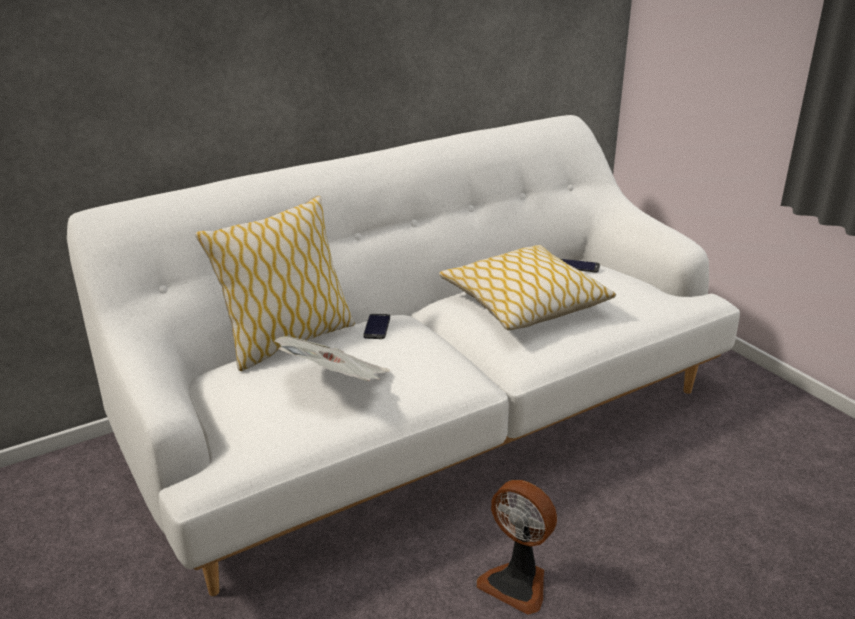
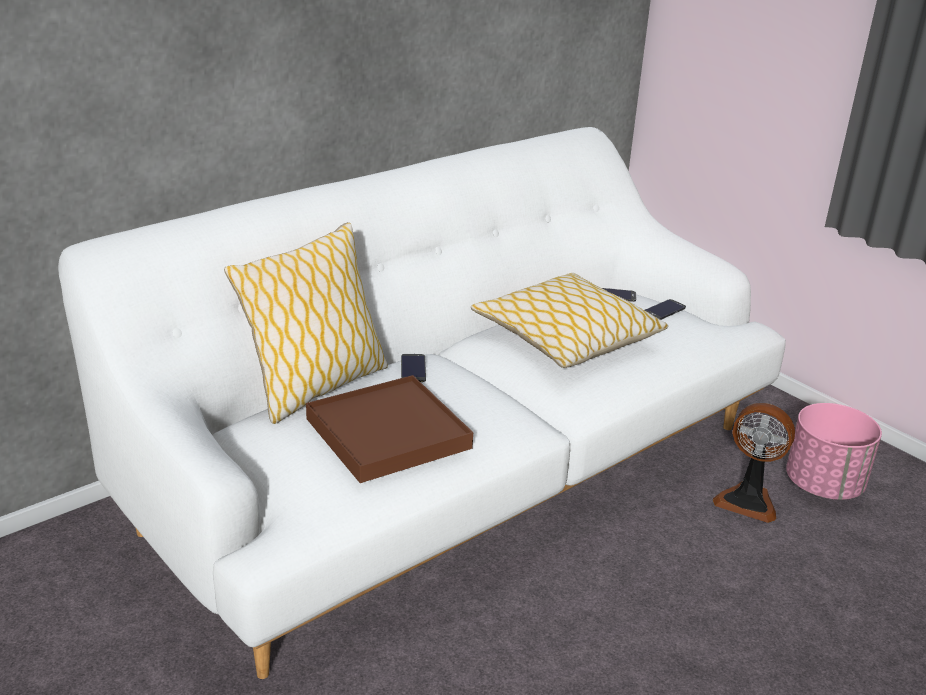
camera: 10 degrees left, 0 degrees up
newspaper [274,336,390,381] -> brown tray [306,375,473,483]
fan [477,480,557,615] -> fan moved to [713,403,795,523]
none -> phone [645,299,686,320]
none -> pink planter [786,403,882,500]

